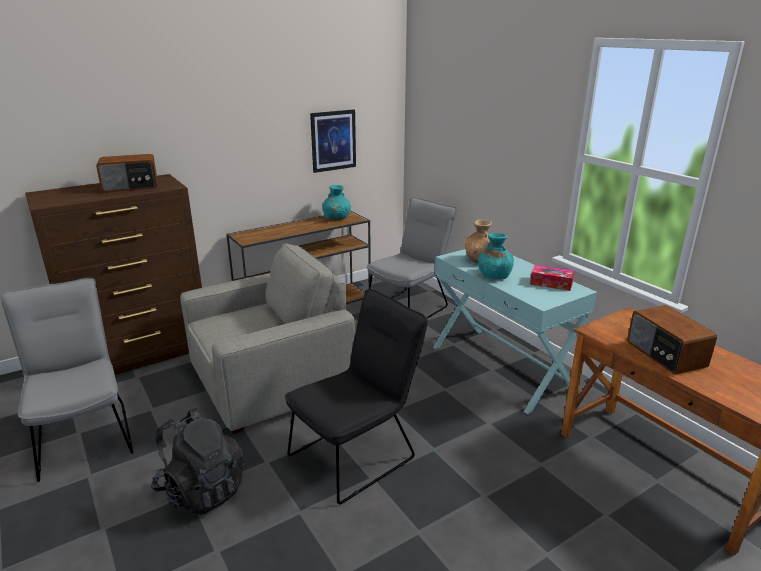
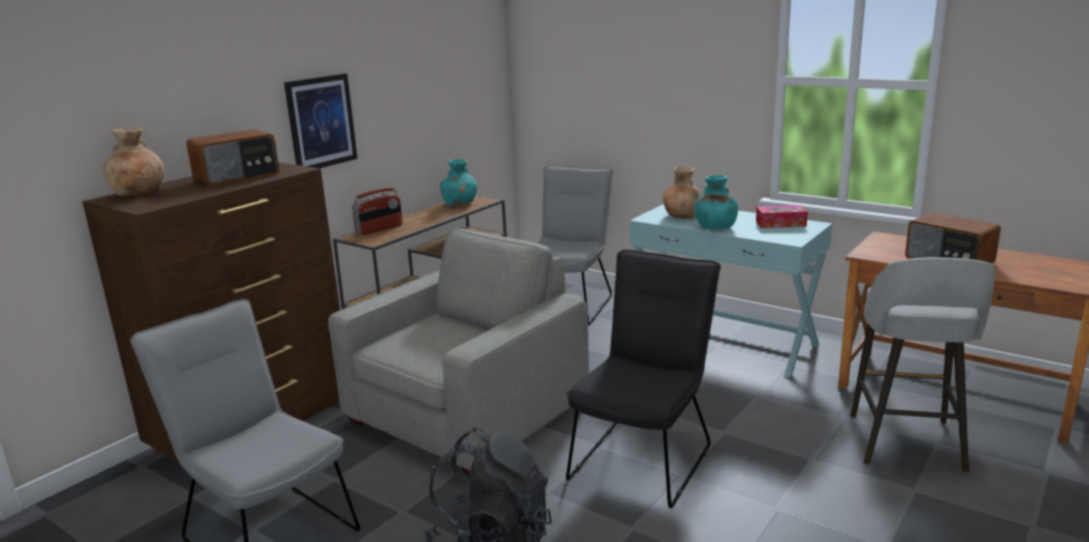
camera: 20 degrees left, 5 degrees down
picture [310,109,356,173] -> picture moved to [284,73,358,168]
none -> brown vase [103,127,164,196]
none -> radio [352,187,403,236]
none -> grey stool [851,257,995,473]

